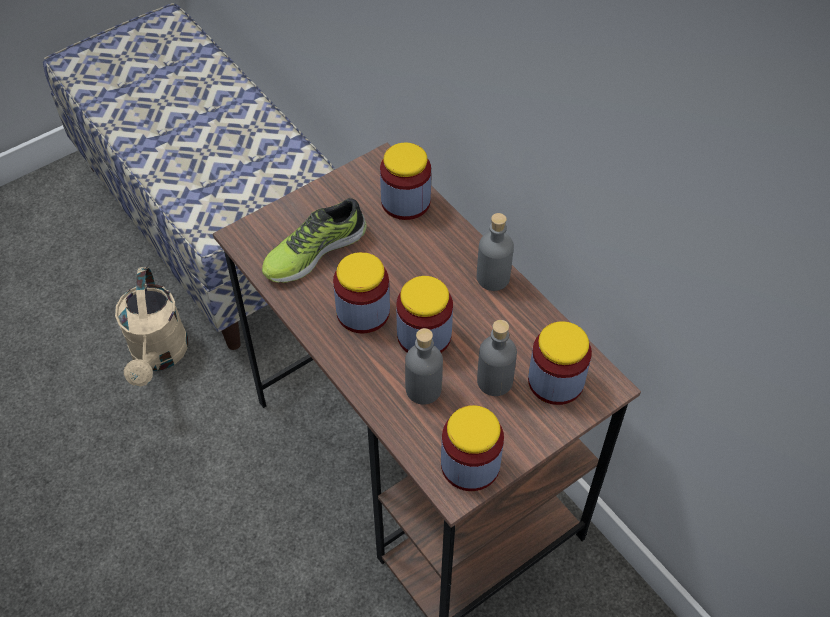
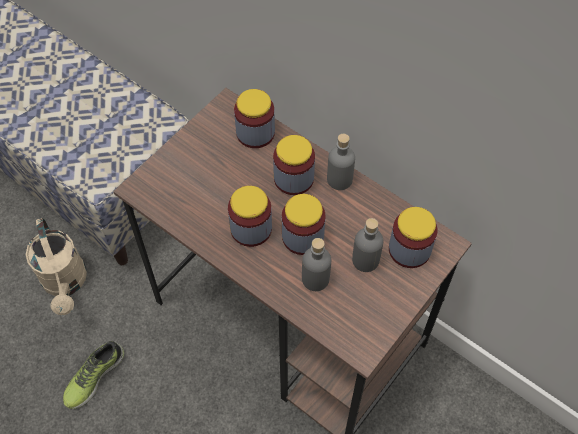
camera: 15 degrees left, 5 degrees up
shoe [262,198,367,283] -> shoe moved to [63,341,124,409]
jar [441,405,504,491] -> jar moved to [273,135,315,195]

